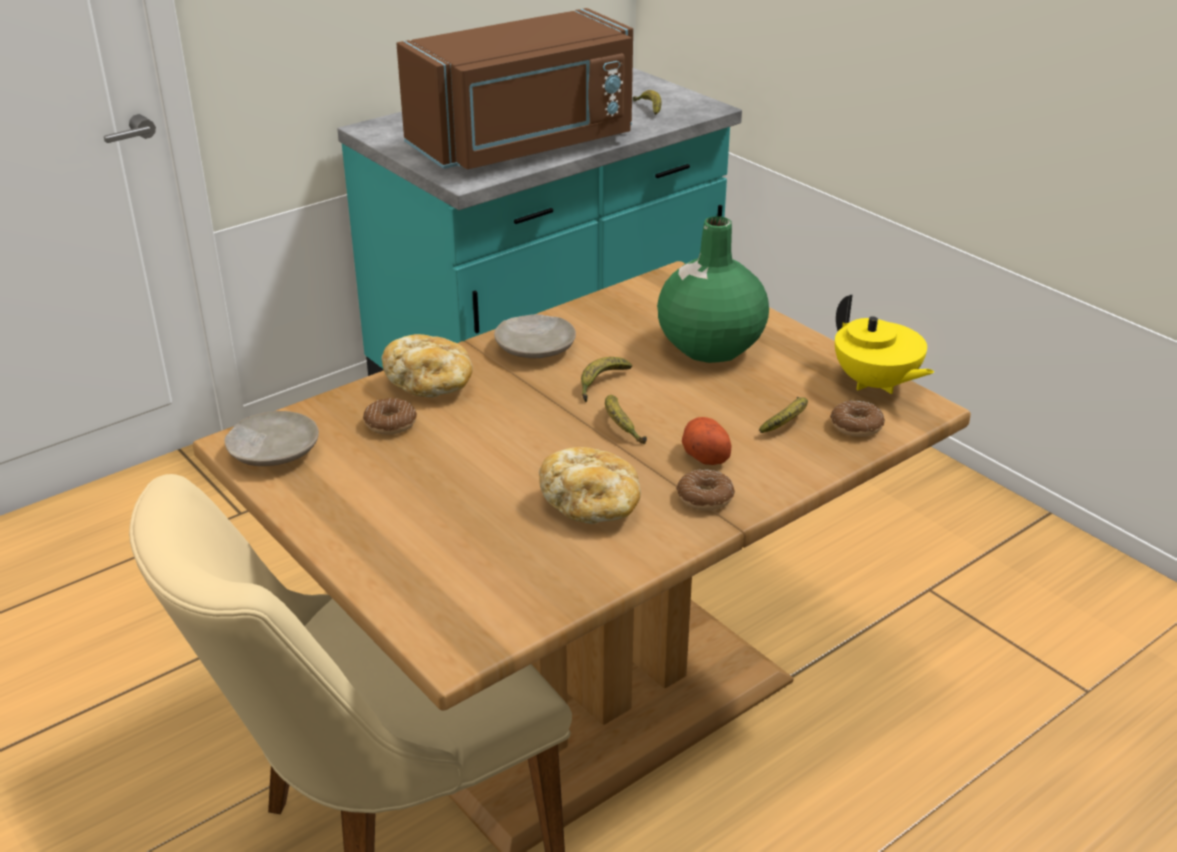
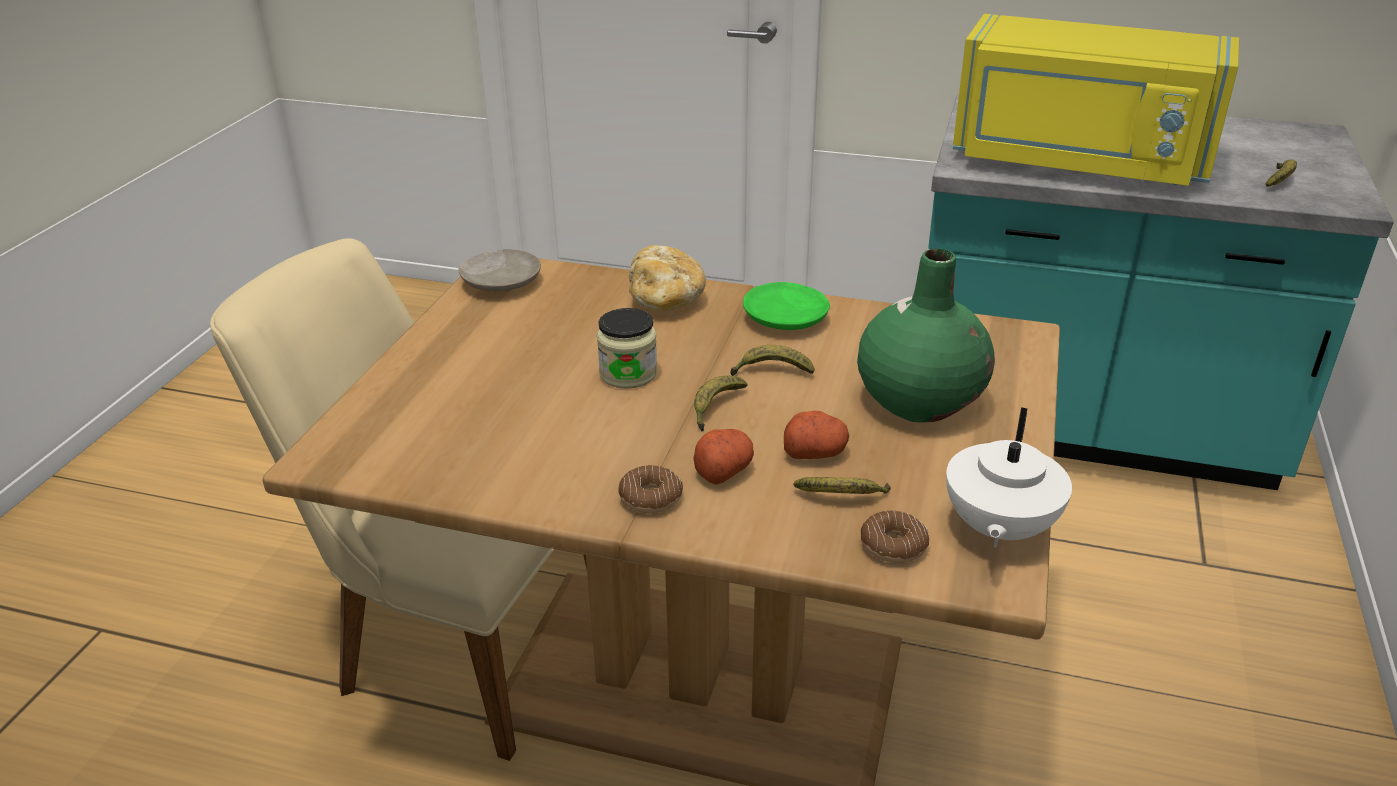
camera: 55 degrees right, 0 degrees up
donut [363,398,417,435] -> none
brown microwave [396,8,633,169] -> yellow microwave [953,14,1239,186]
beige plate [494,314,576,358] -> green plate [743,282,830,330]
bread [539,447,641,524] -> none
yellow teapot [835,294,934,394] -> white teapot [946,407,1072,548]
none -> jar [597,308,658,389]
none -> potato [784,411,849,459]

